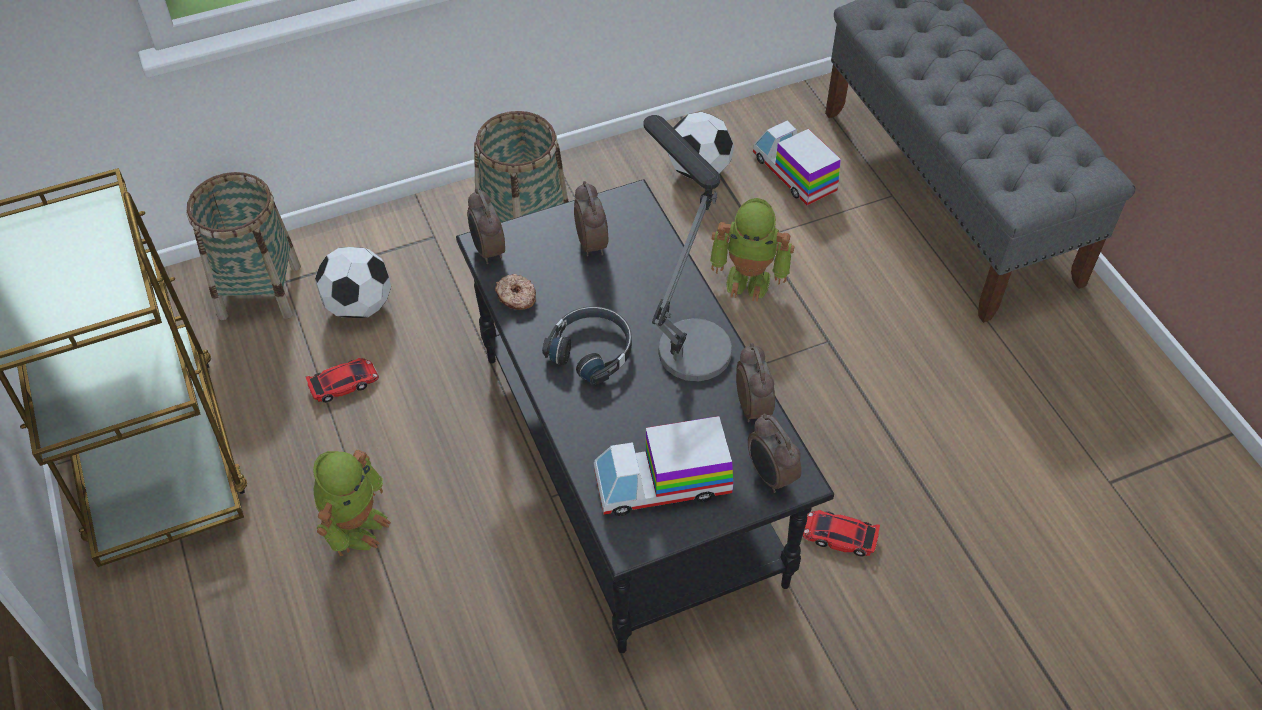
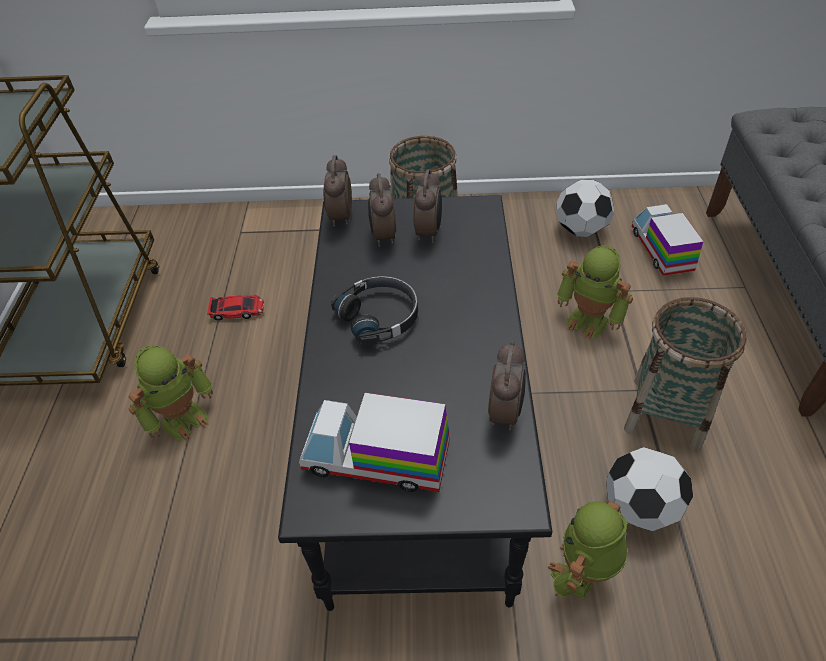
camera: 25 degrees right, 5 degrees down
basket [186,172,301,320] -> basket moved to [624,297,747,452]
football [315,247,391,318] -> football moved to [606,447,693,531]
donut [495,274,536,310] -> none
table lamp [644,115,732,382] -> none
alarm clock [748,414,802,493] -> alarm clock moved to [368,173,396,247]
toy car [803,510,880,556] -> toy robot [547,501,627,600]

